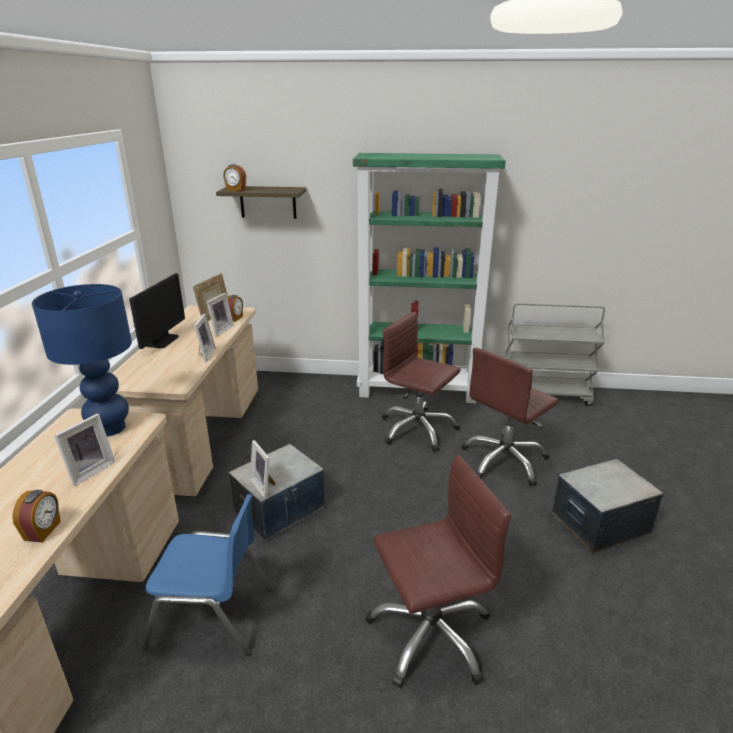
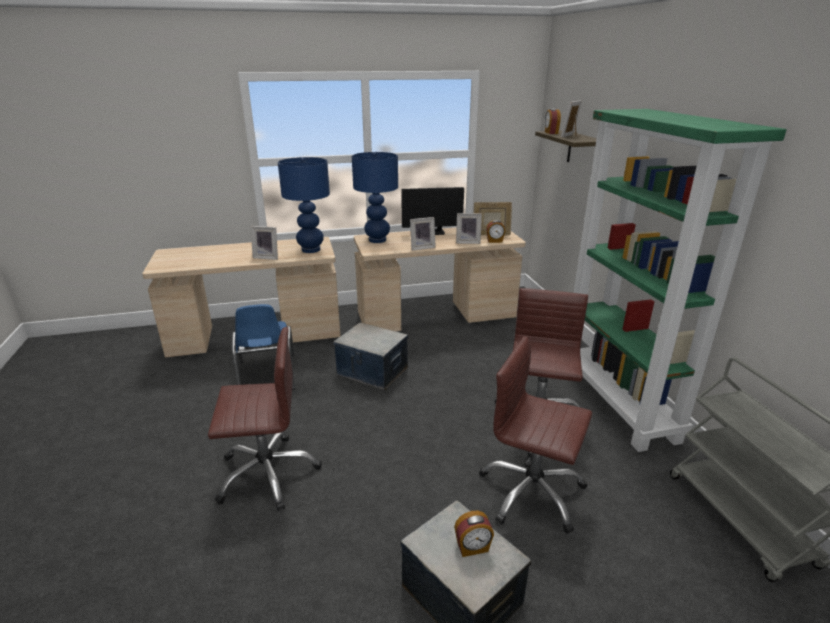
camera: 70 degrees right, 0 degrees up
alarm clock [12,490,61,542] -> alarm clock moved to [454,511,494,557]
picture frame [250,440,275,498] -> picture frame moved to [561,100,582,137]
brown office chair [366,455,511,688] -> brown office chair turned 60 degrees counterclockwise [208,327,322,511]
none -> blue table lamp [352,152,398,243]

